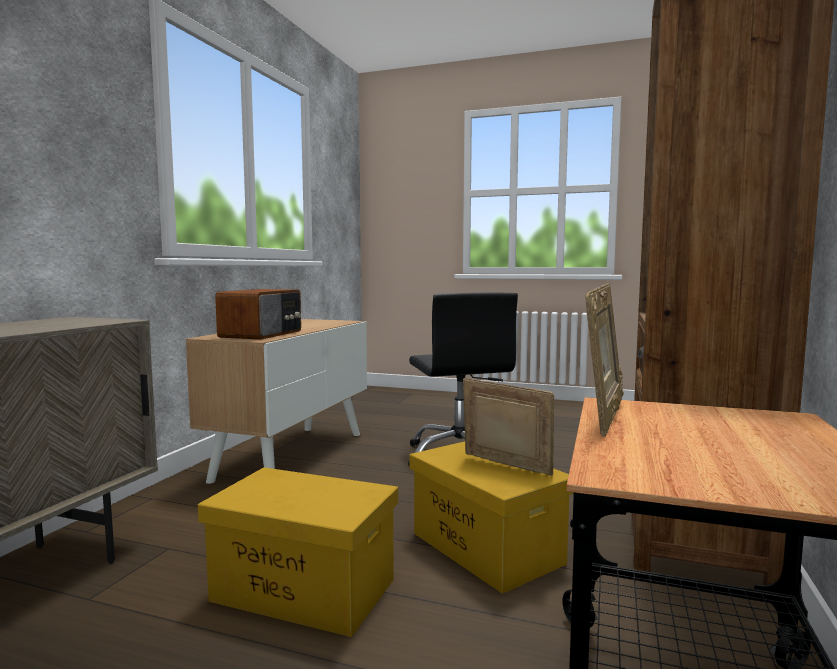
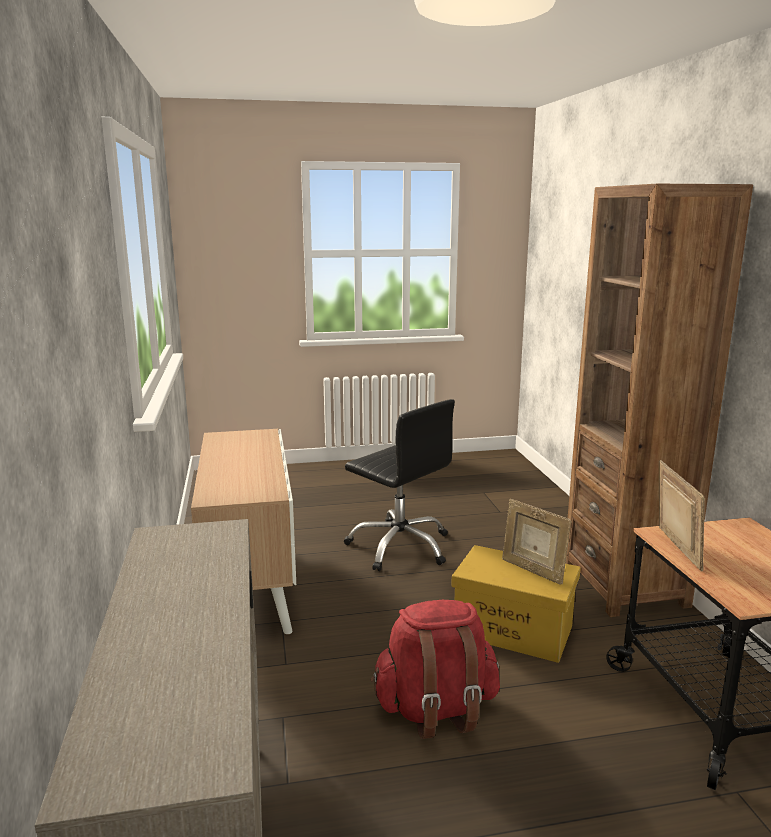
camera: 30 degrees left, 10 degrees up
yellow storage box [198,467,398,637] -> red backpack [371,600,500,739]
radio [215,289,301,339] -> none
picture frame [463,378,554,476] -> picture frame turned 135 degrees counterclockwise [502,499,571,585]

